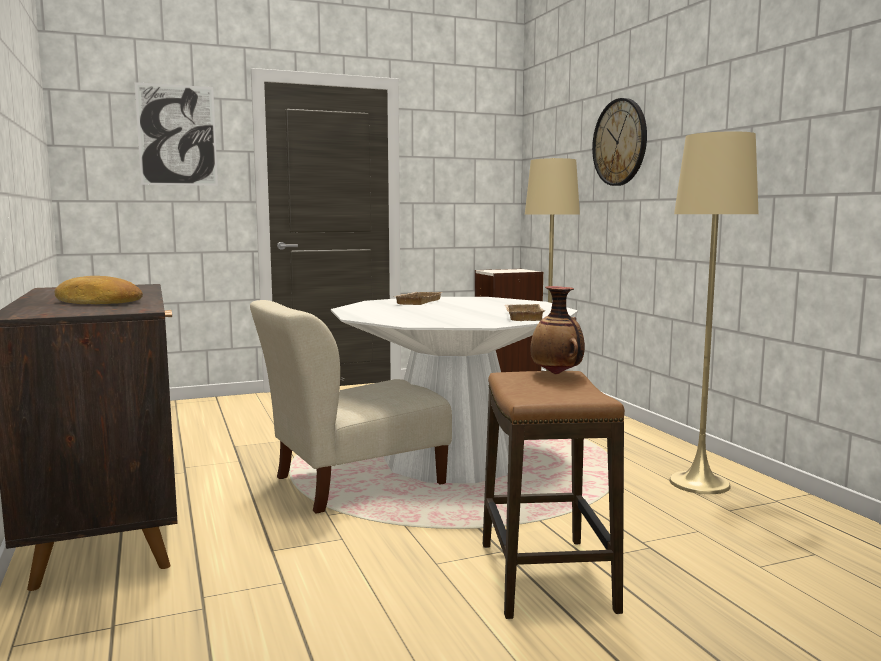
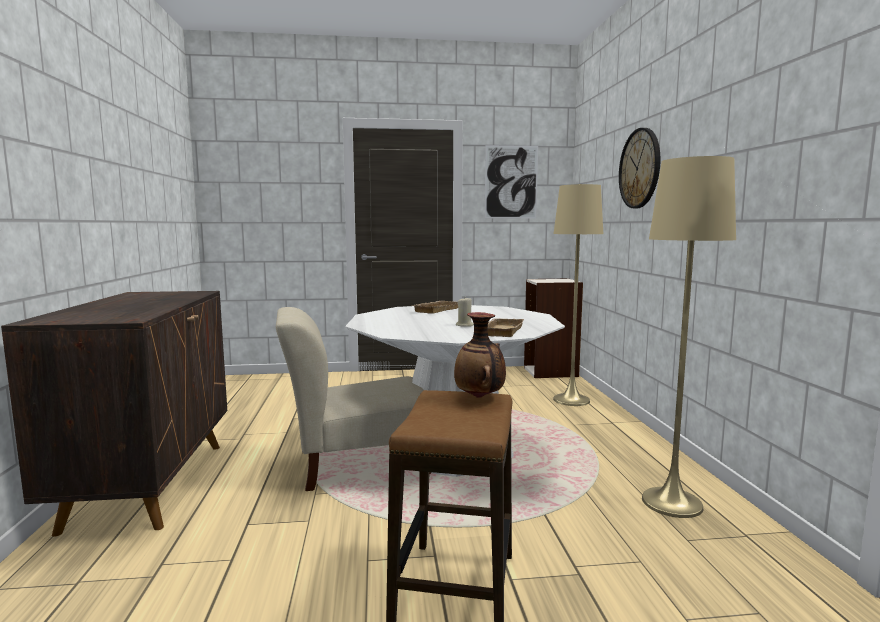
camera: 15 degrees right, 0 degrees up
bread [55,276,143,304] -> none
picture [135,82,218,186] -> picture moved to [485,145,538,218]
none -> beige candle [456,298,474,327]

